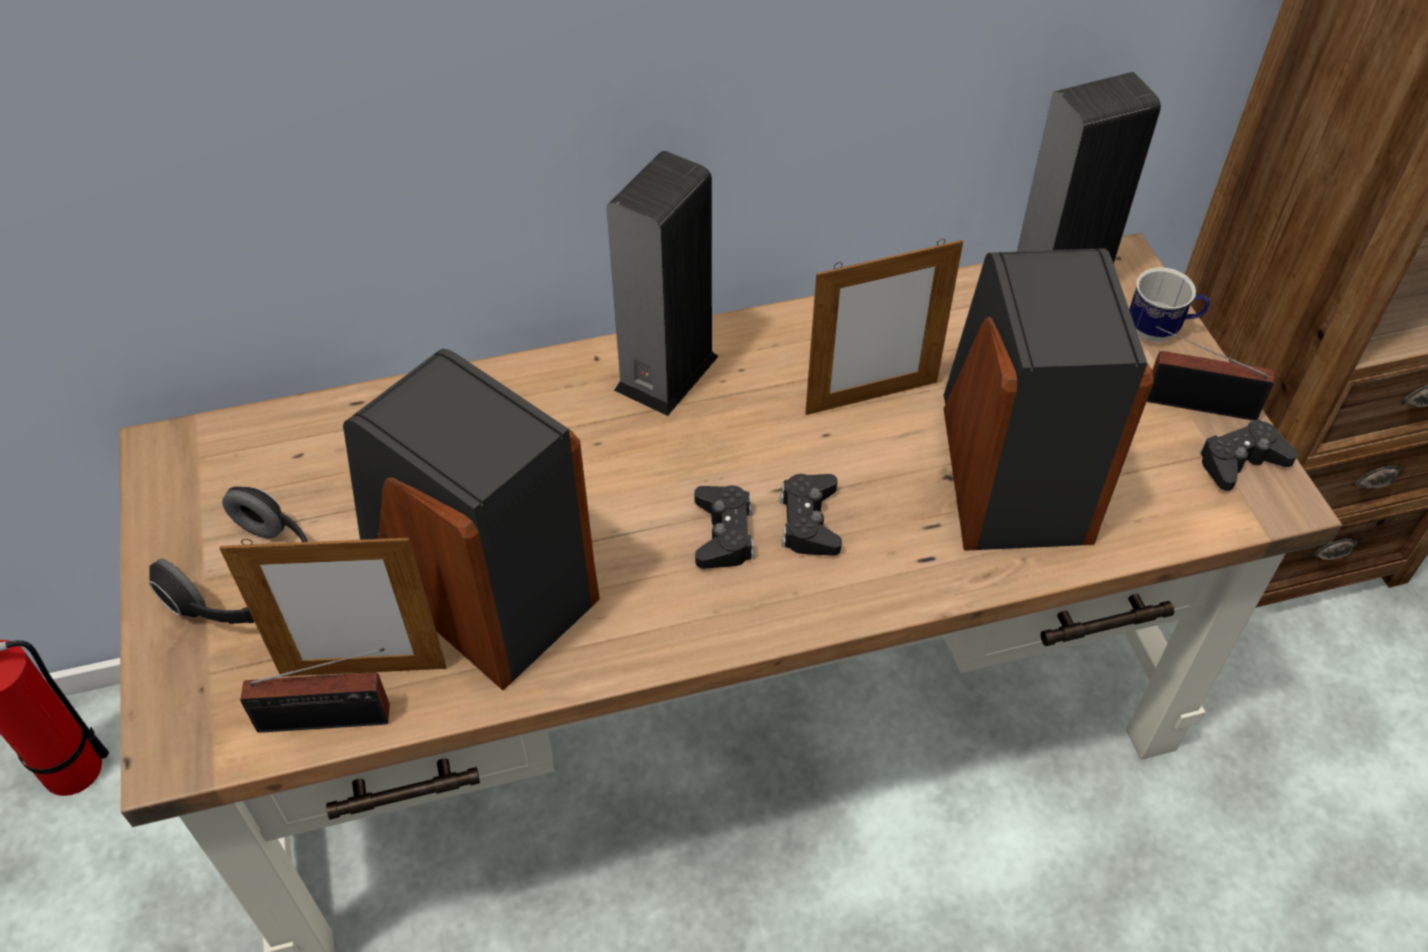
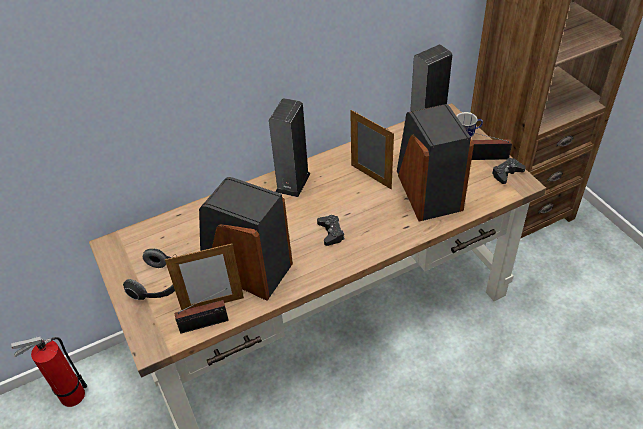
camera: 10 degrees left, 5 degrees down
black game controller [780,474,842,556] -> none
picture frame [805,239,963,415] -> picture frame turned 105 degrees counterclockwise [350,110,394,189]

